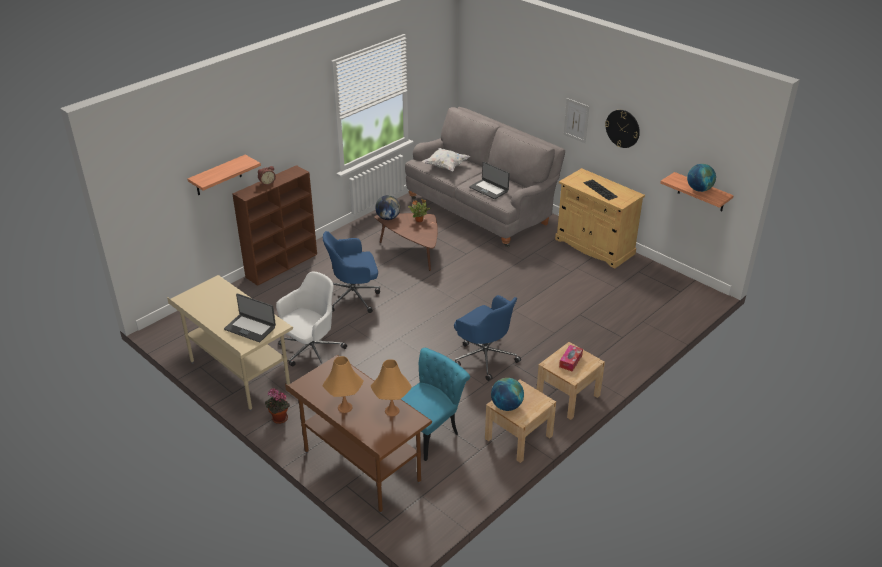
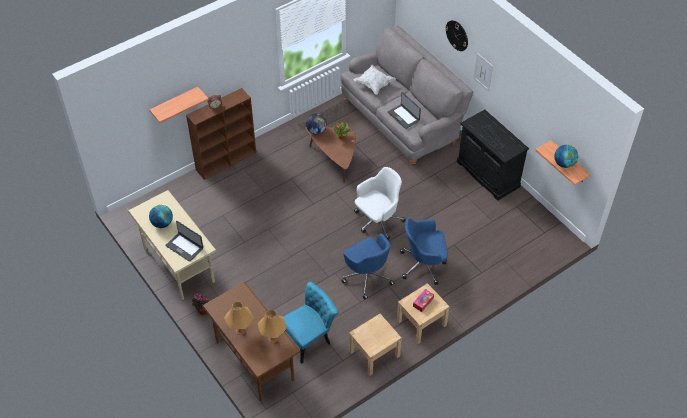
camera: 10 degrees right, 15 degrees up
white office chair [276,272,347,367] -> white office chair moved to [354,167,406,240]
blue office chair [323,231,380,313] -> blue office chair moved to [400,218,448,285]
globe [491,378,524,411] -> globe moved to [149,205,173,228]
beige cabinet [555,168,645,268] -> black cabinet [457,110,529,201]
wall clock [605,110,640,148] -> wall clock moved to [445,20,468,51]

